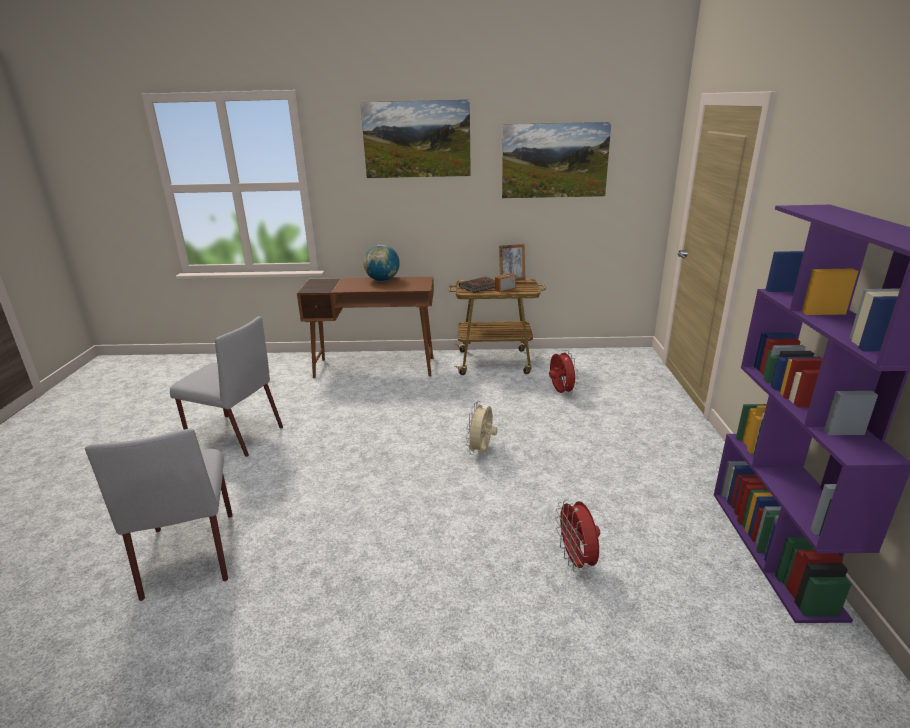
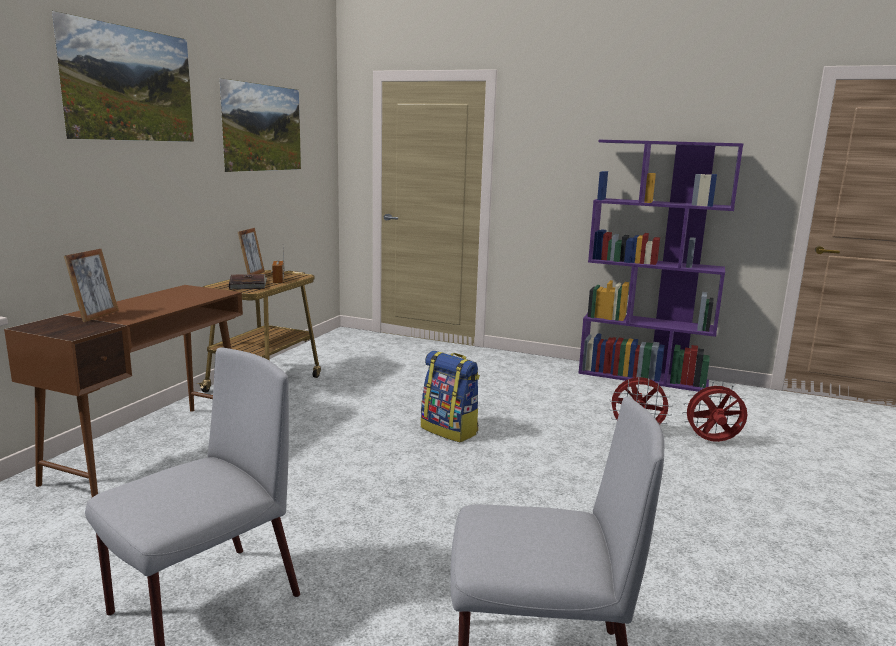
camera: 70 degrees left, 10 degrees down
globe [363,245,400,281] -> none
beige fan [466,401,498,455] -> backpack [421,351,480,442]
red fan [549,350,579,395] -> red fan moved to [682,381,747,442]
none -> picture frame [64,249,119,322]

